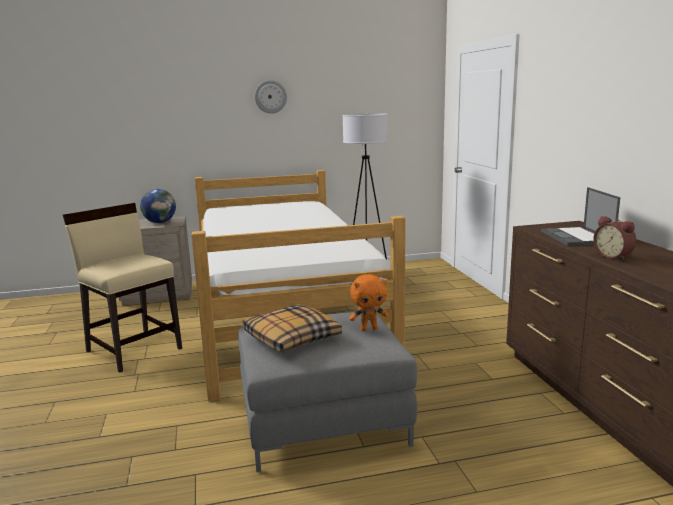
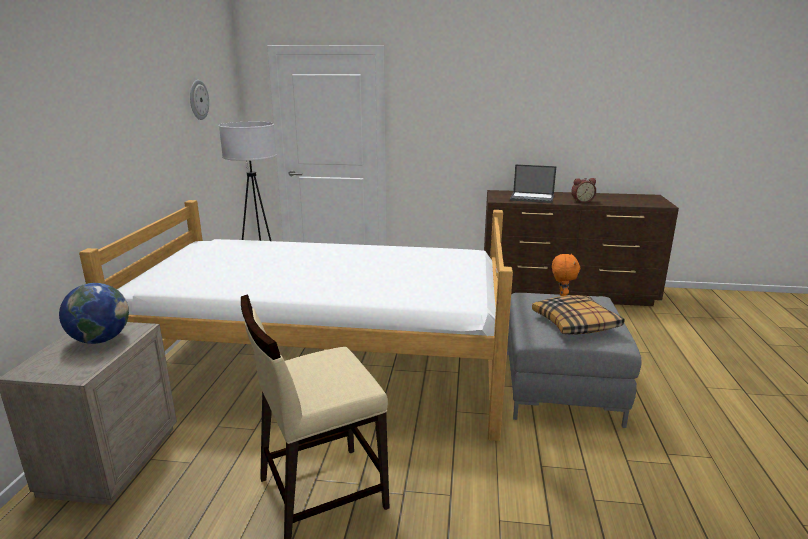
camera: 70 degrees left, 5 degrees up
wall clock [255,80,287,114] -> wall clock moved to [190,80,209,120]

